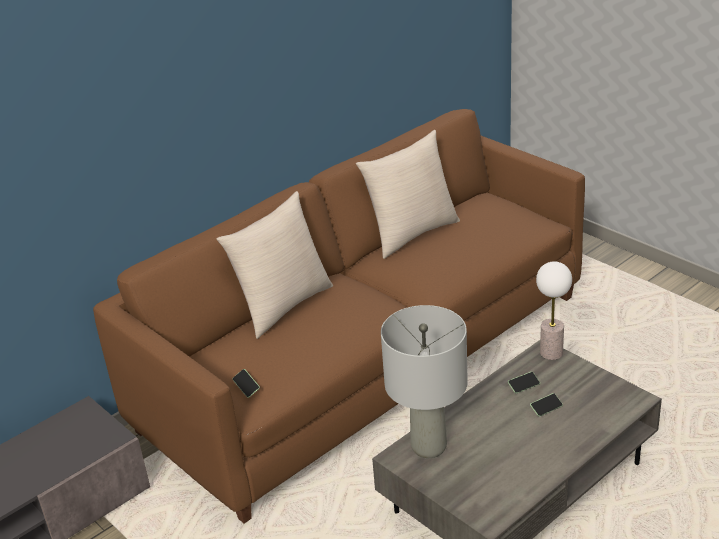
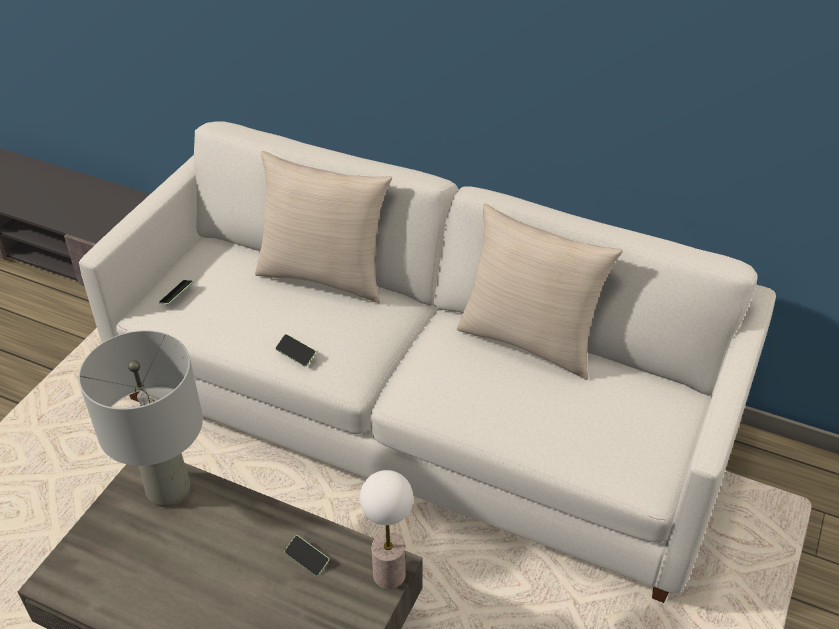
camera: 65 degrees right, 10 degrees up
brown sofa [93,109,585,523] -> white sofa [79,121,776,603]
phone [530,393,563,417] -> phone moved to [275,334,316,367]

